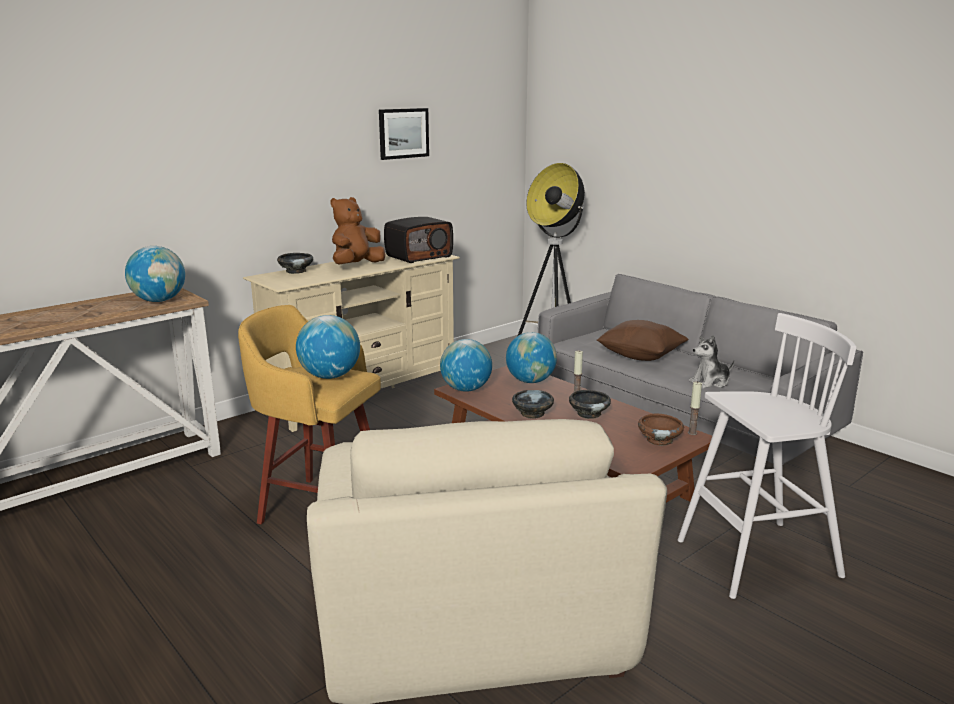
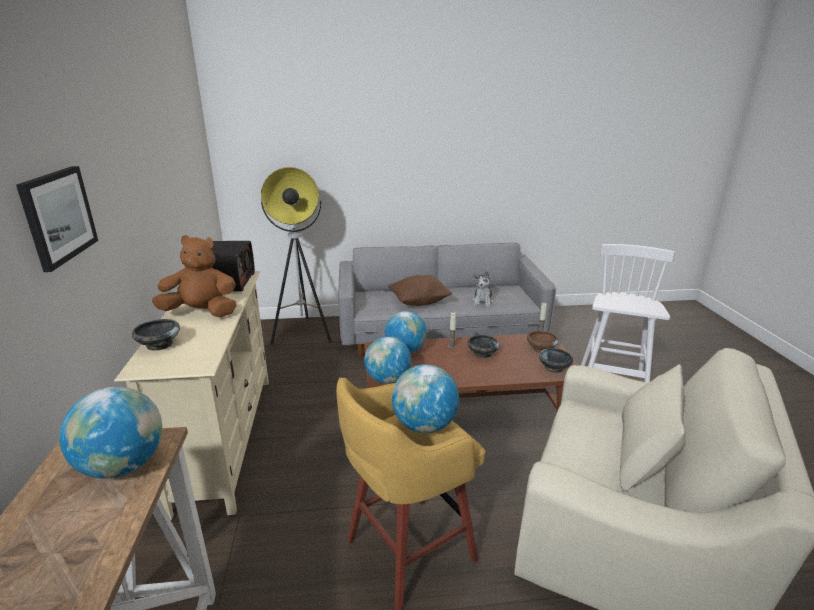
camera: 55 degrees left, 5 degrees up
brown plush toy [330,197,385,265] -> brown plush toy turned 105 degrees clockwise [152,235,236,317]
picture [379,108,429,160] -> picture moved to [16,166,98,272]
black bowl [512,390,554,419] -> black bowl moved to [539,348,573,373]

